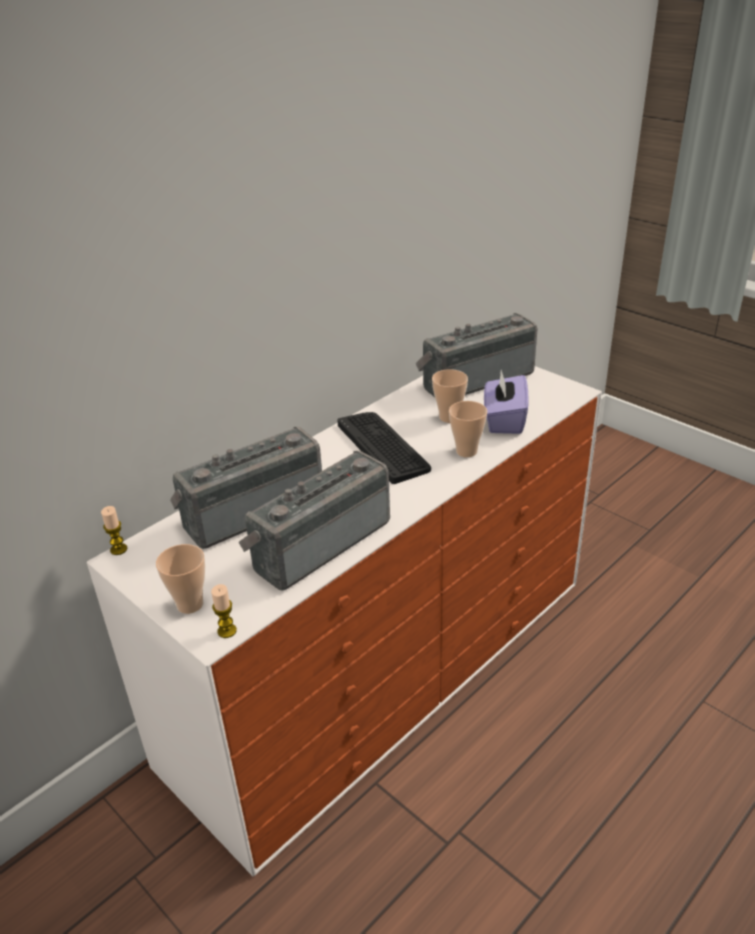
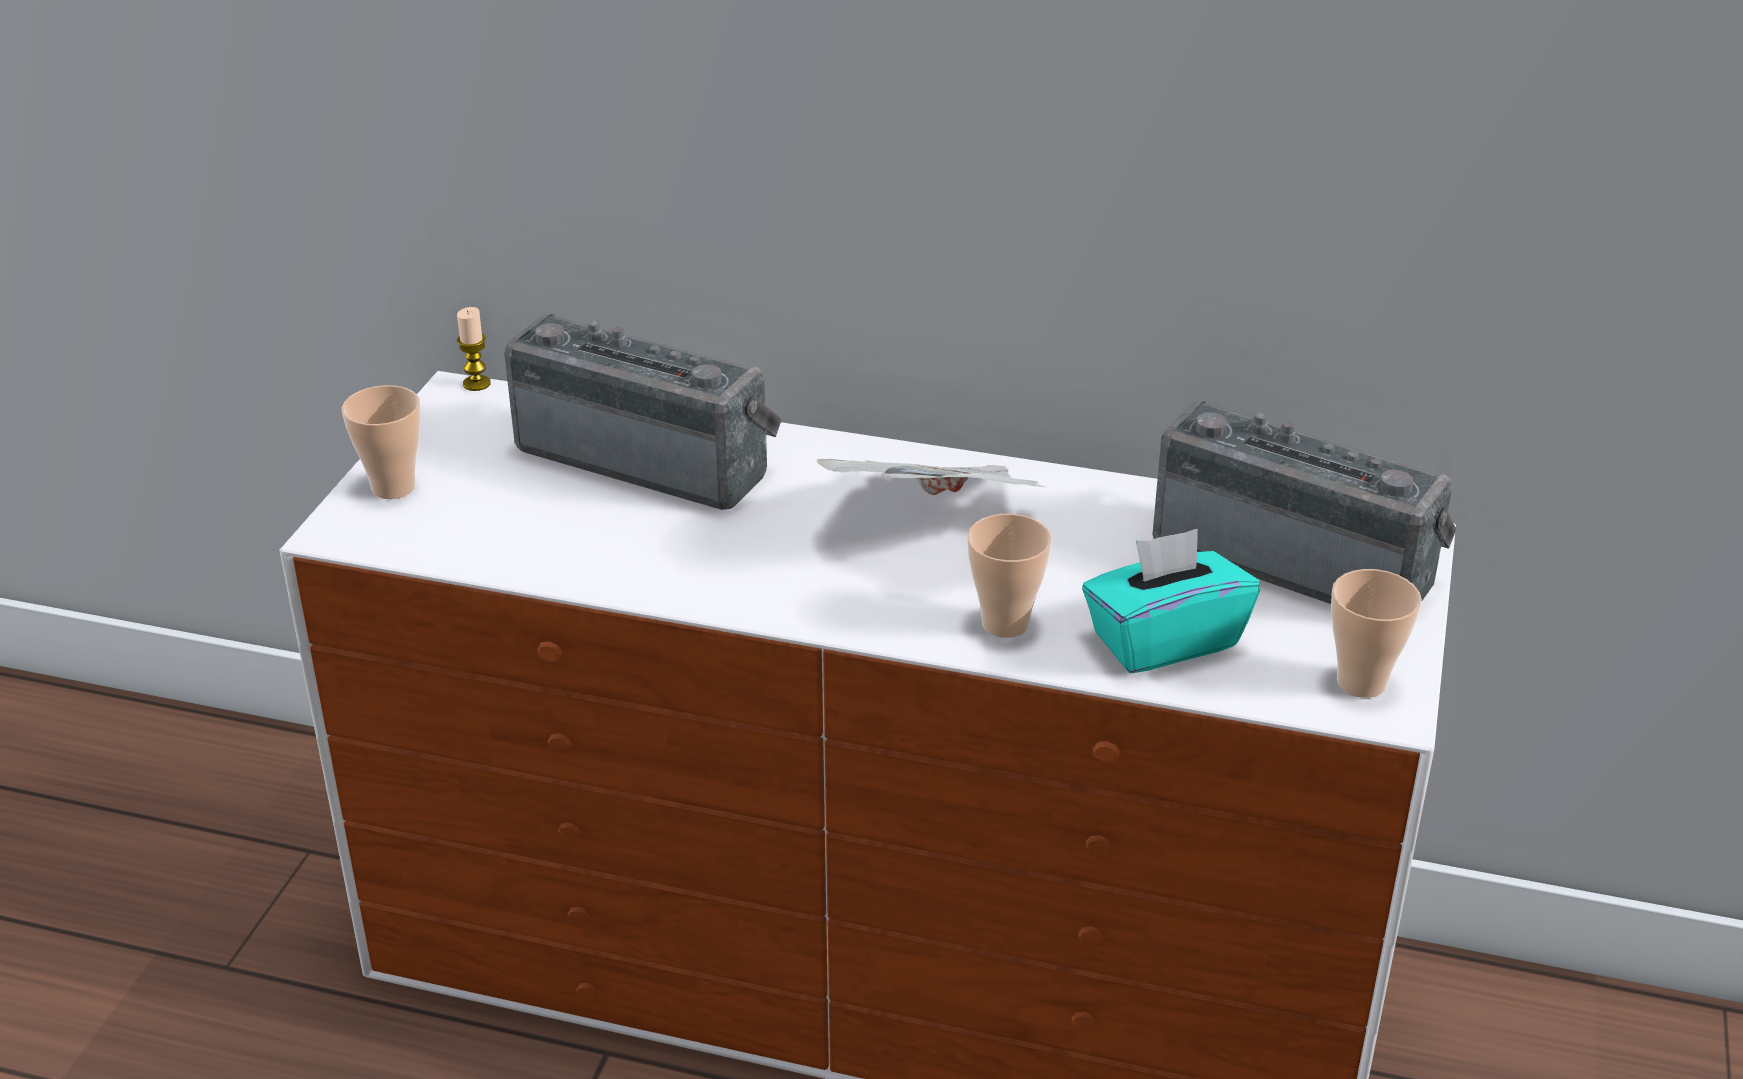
camera: 60 degrees right, 0 degrees up
candle [211,584,237,638] -> none
radio [238,451,390,591] -> none
keyboard [337,412,431,484] -> newspaper [817,459,1045,495]
cup [432,369,468,423] -> cup moved to [1331,569,1422,698]
purple tissue box [484,370,529,434] -> turquoise tissue box [1082,528,1260,673]

